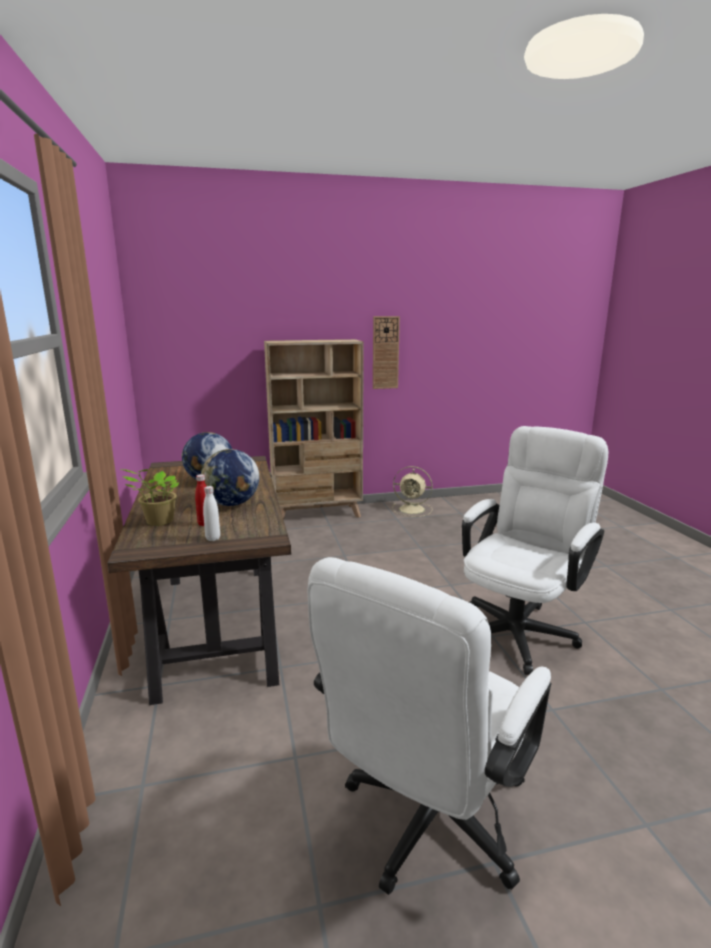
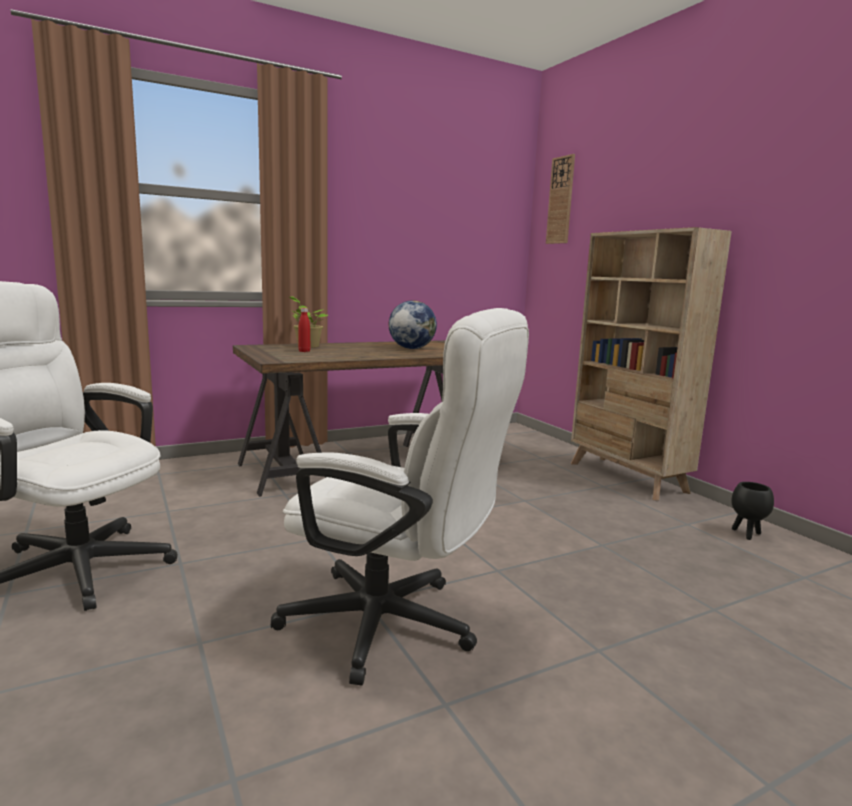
camera: 75 degrees right, 5 degrees down
globe [201,449,259,506] -> none
white bottle [203,486,220,541] -> none
wall clock [373,316,400,389] -> wall clock moved to [546,154,575,244]
beige fan [392,466,433,517] -> black planter [731,482,774,540]

